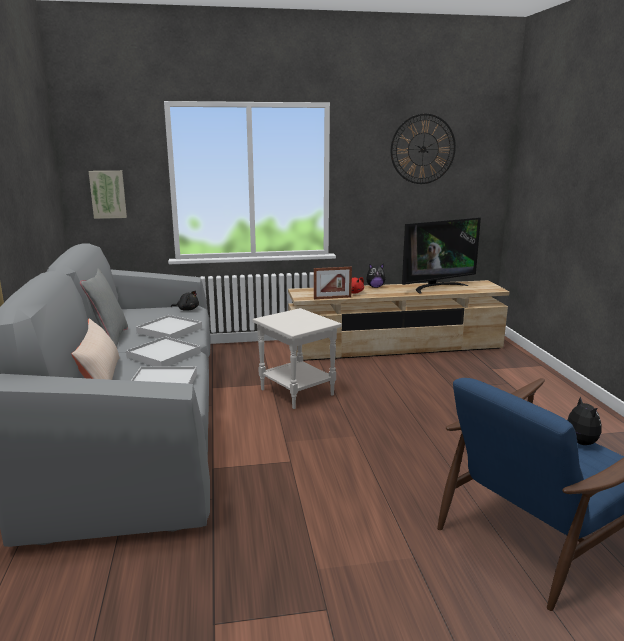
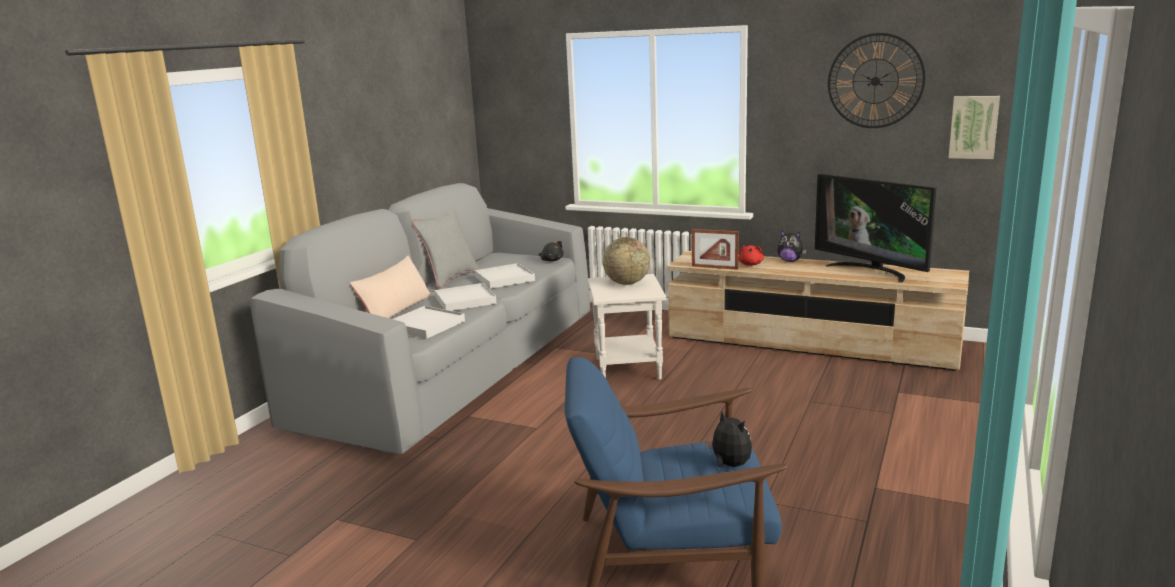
camera: 35 degrees right, 0 degrees up
picture [89,171,127,219] -> picture moved to [949,96,1000,159]
television [402,217,481,293] -> television turned 45 degrees clockwise [815,174,936,282]
plush toy [567,396,601,445] -> plush toy turned 60 degrees counterclockwise [705,411,752,467]
none -> globe [603,237,650,285]

